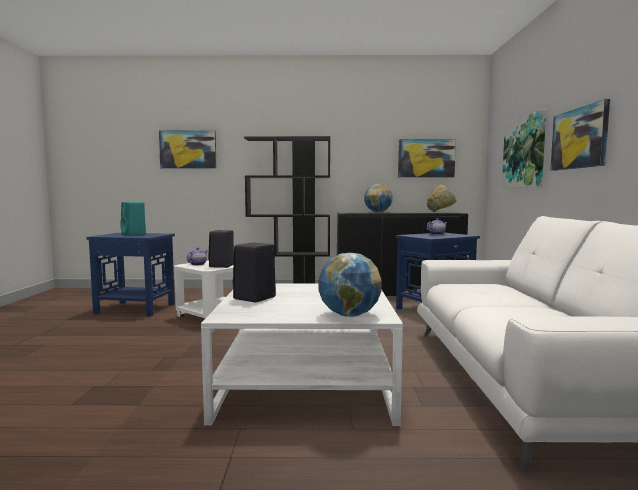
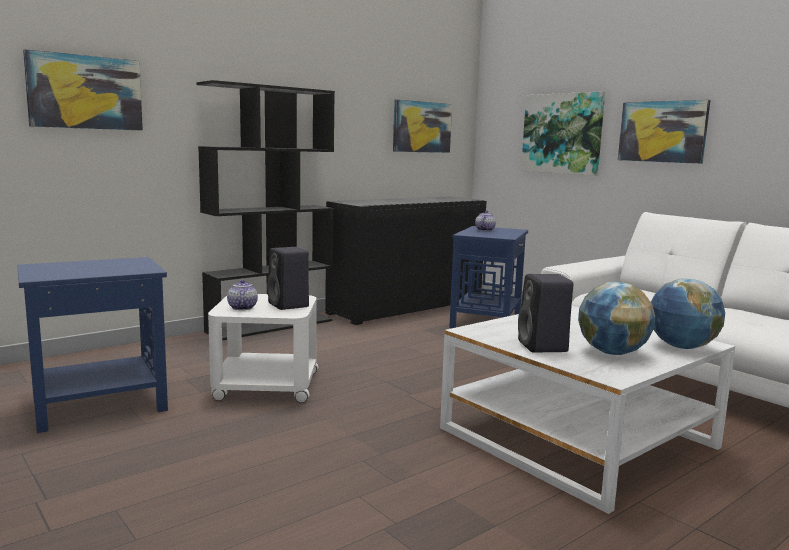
camera: 40 degrees left, 5 degrees up
turquoise speaker [120,202,146,236] -> none
globe [364,184,393,212] -> globe moved to [578,282,655,355]
green bowl [427,185,456,212] -> none

